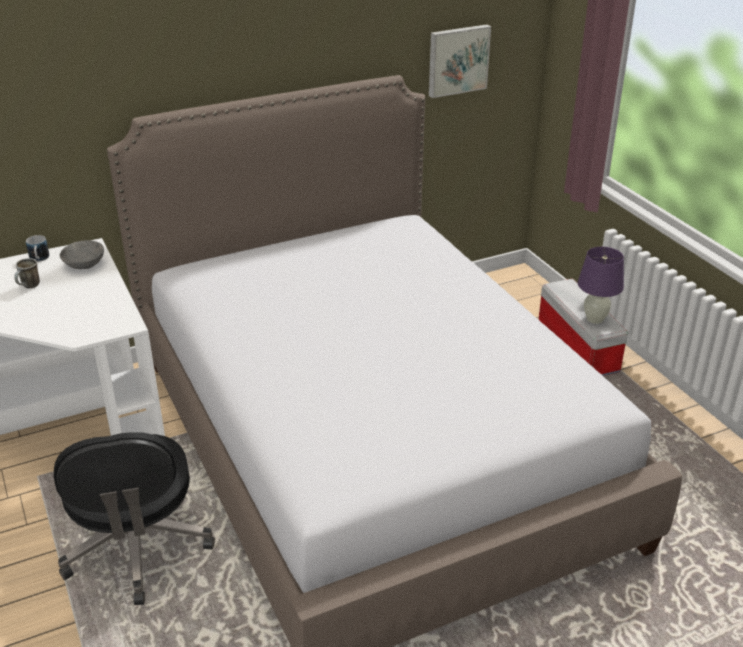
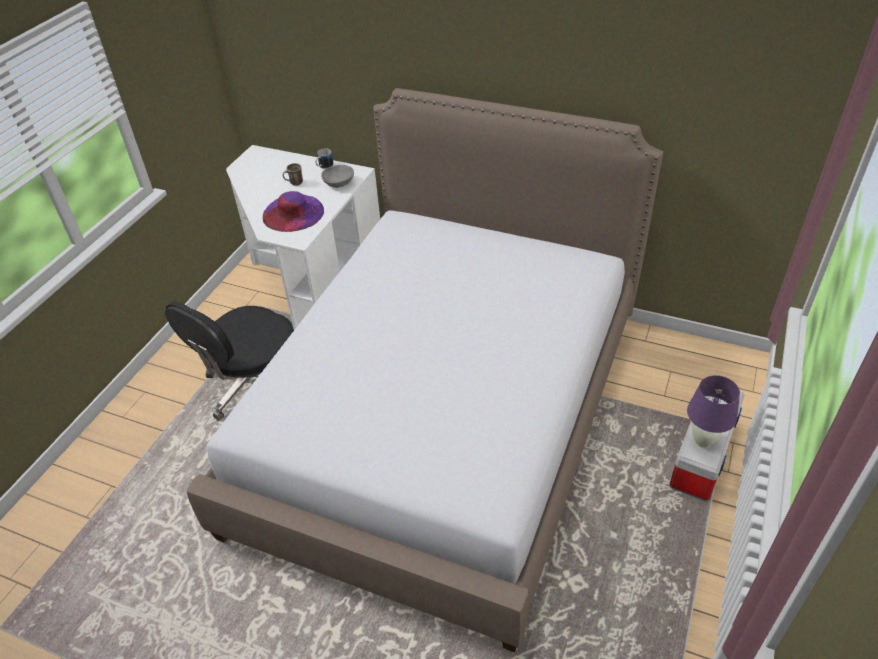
camera: 50 degrees right, 10 degrees up
picture [429,24,491,98] -> none
none -> purple hat [263,191,324,232]

